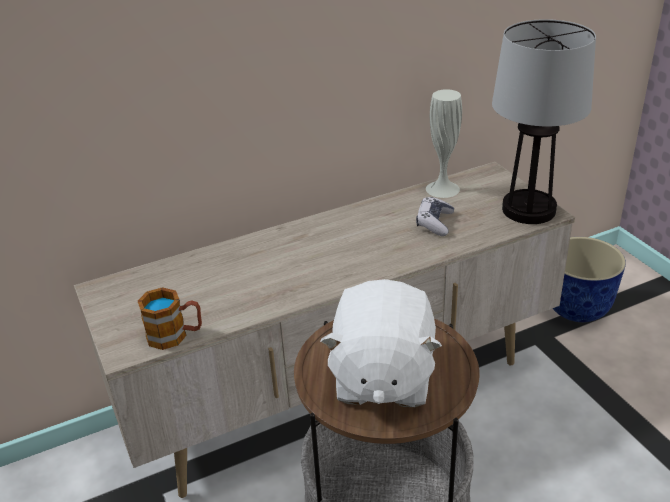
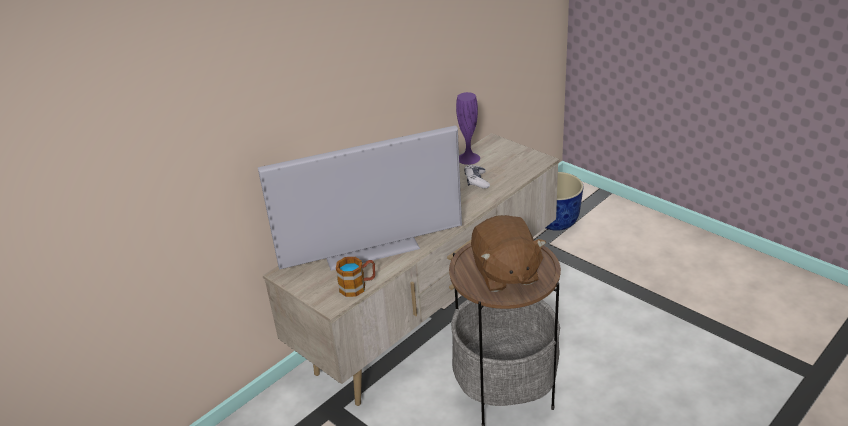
camera: 20 degrees left, 0 degrees up
white plush toy [320,279,442,407] -> brown plush toy [471,215,546,292]
white vase [426,89,462,198] -> purple vase [456,92,480,165]
table lamp [492,19,596,224] -> none
none -> television [258,125,462,271]

